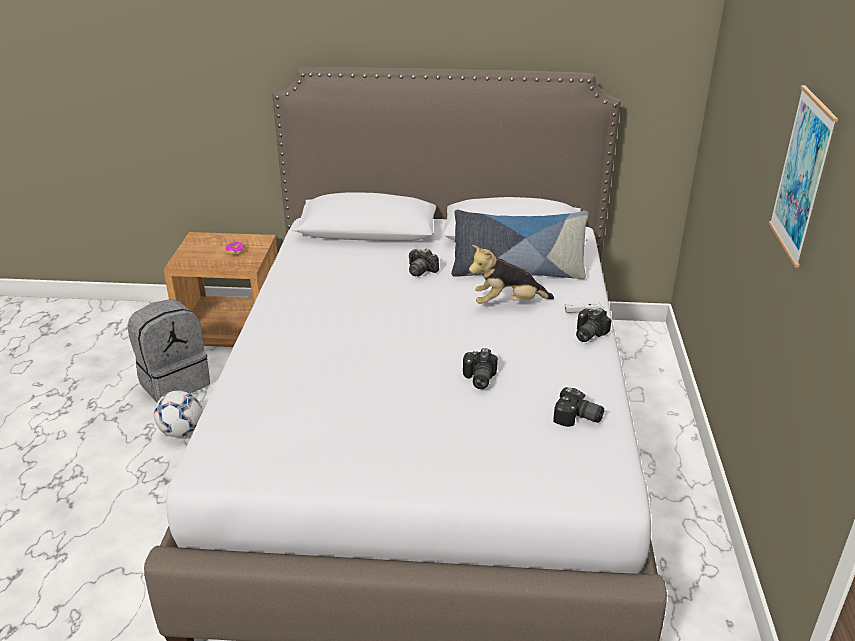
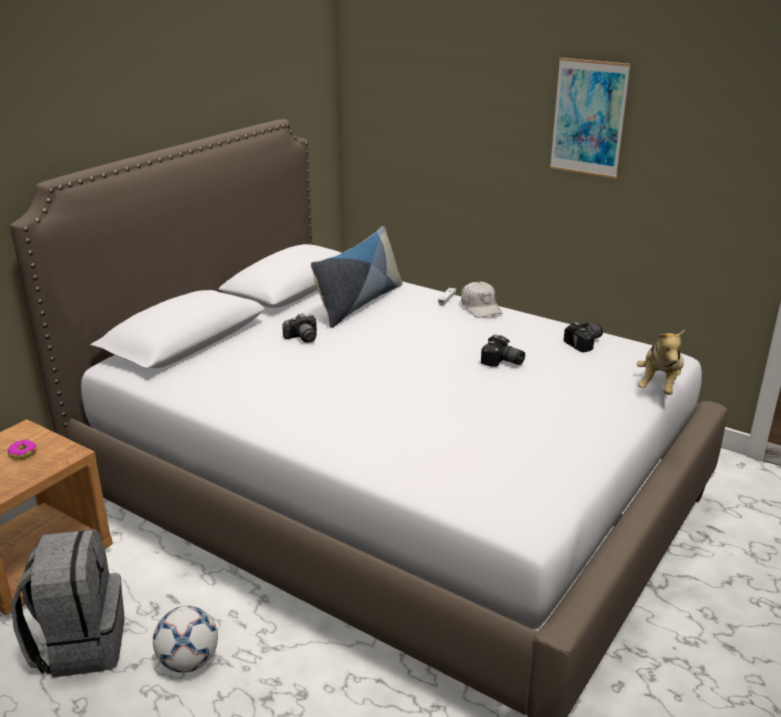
camera: 60 degrees left, 5 degrees down
plush toy [469,245,554,304] -> plush toy moved to [637,329,685,395]
camera [576,308,611,342] -> white cap [461,281,502,318]

